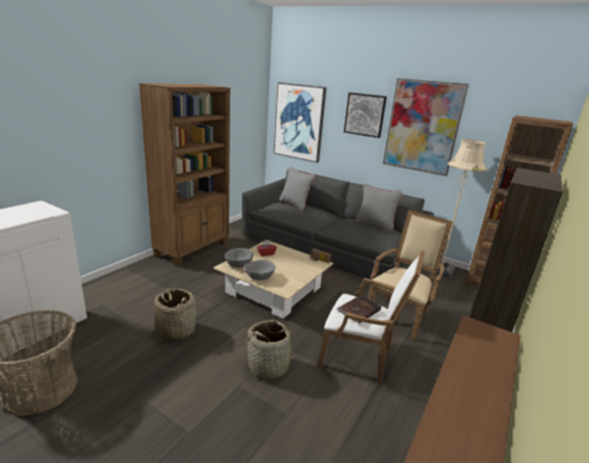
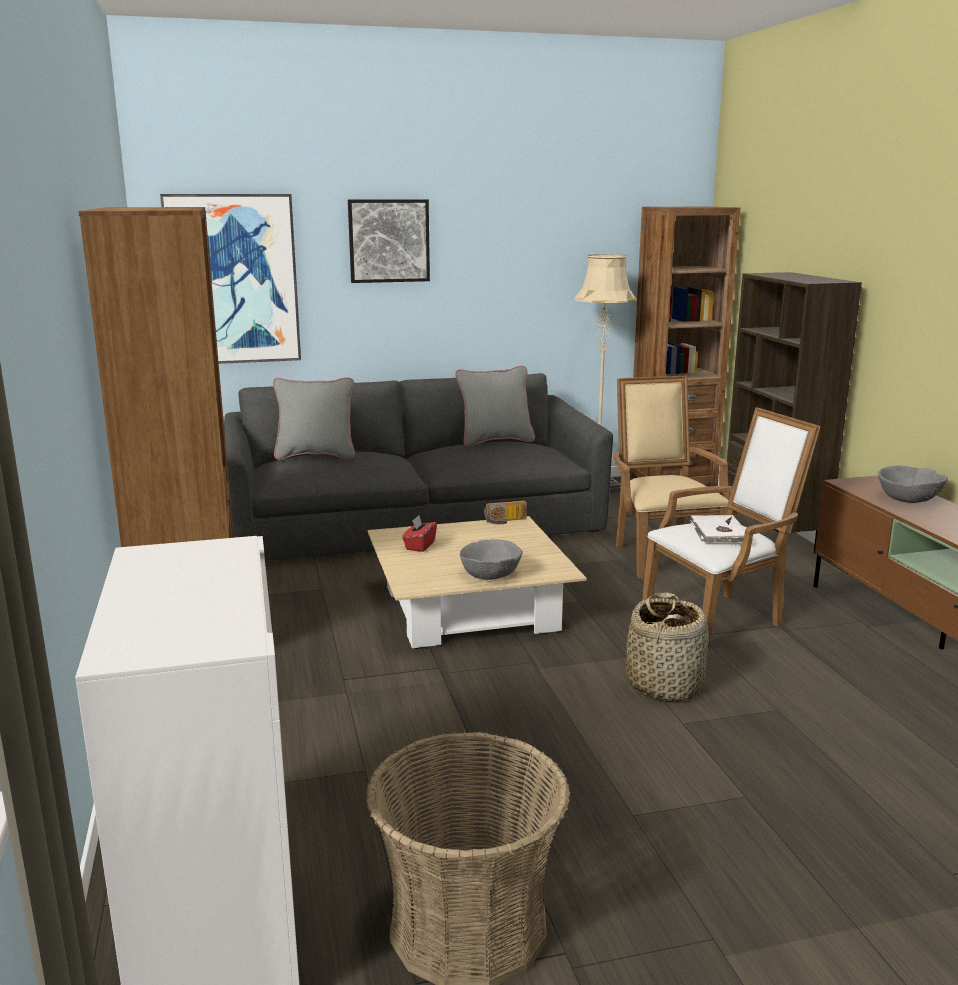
camera: 45 degrees left, 5 degrees down
basket [155,288,196,341] -> none
grey bowl [225,248,254,268] -> grey bowl moved to [878,466,948,503]
brown book [337,295,381,324] -> white book [690,515,745,543]
picture [383,78,469,176] -> none

